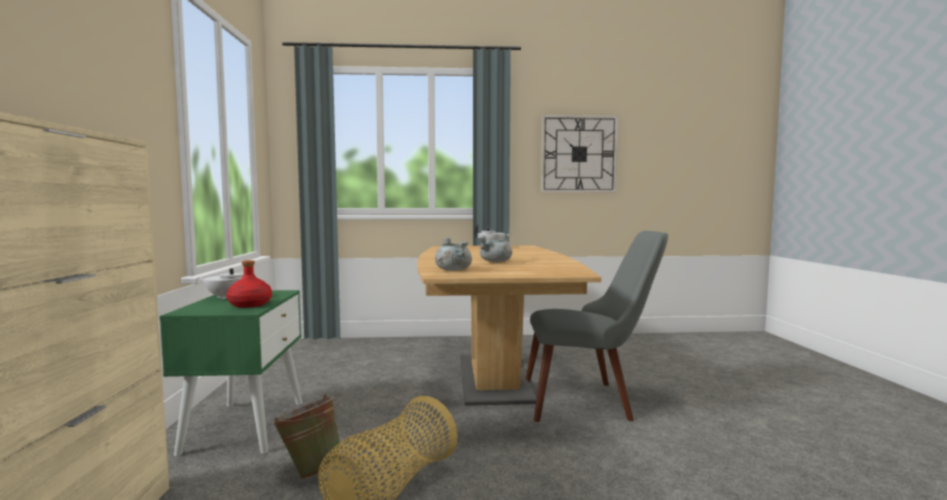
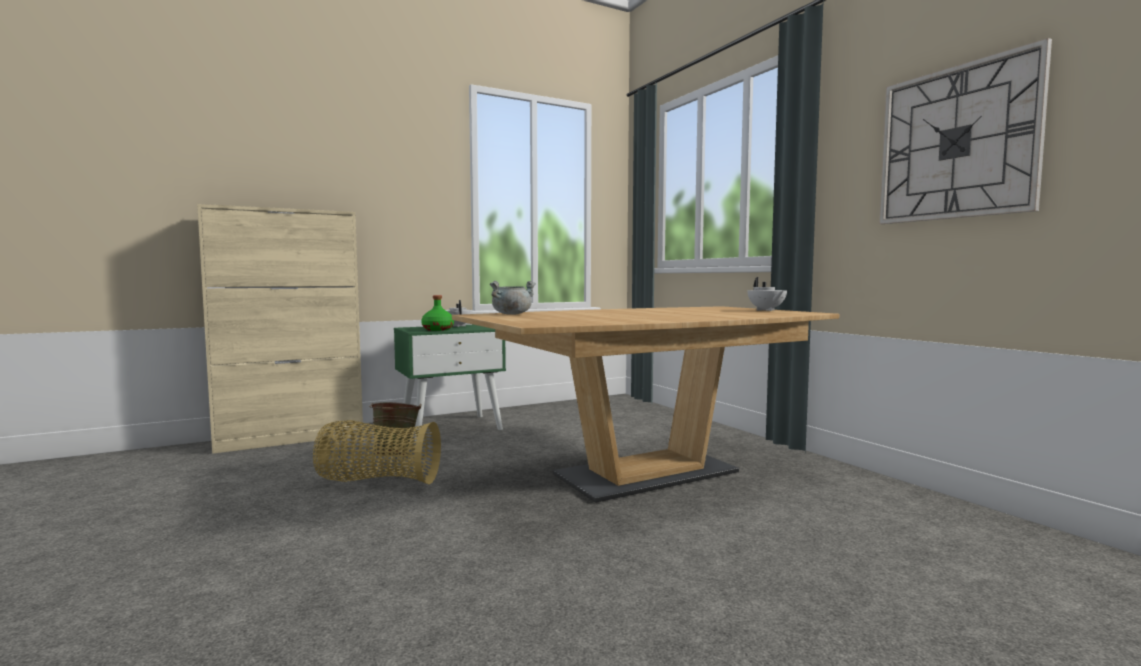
camera: 65 degrees right, 0 degrees up
red bottle [227,260,272,308] -> green bottle [421,295,454,331]
grey cooking pot [478,234,512,262] -> none
grey chair [525,231,668,422] -> none

